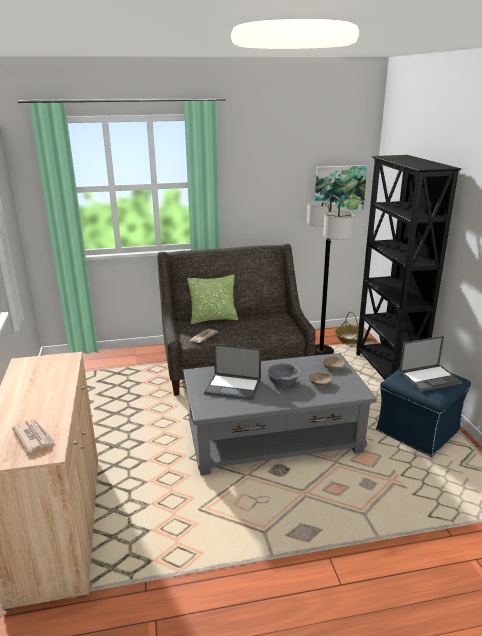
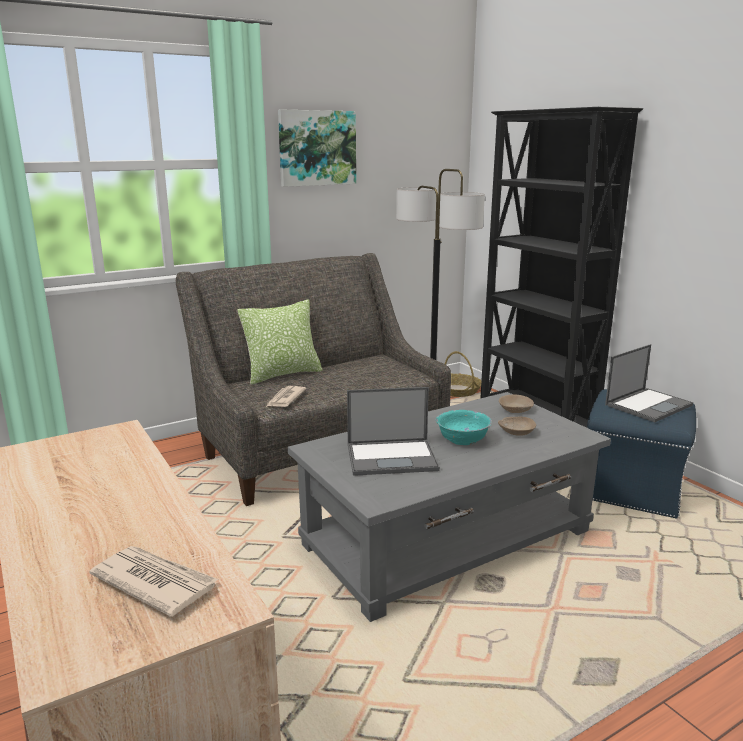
camera: 20 degrees left, 5 degrees down
grey bowl [266,363,300,387] -> turquoise bowl [436,410,492,445]
picture [315,165,367,211] -> picture moved to [278,110,356,187]

